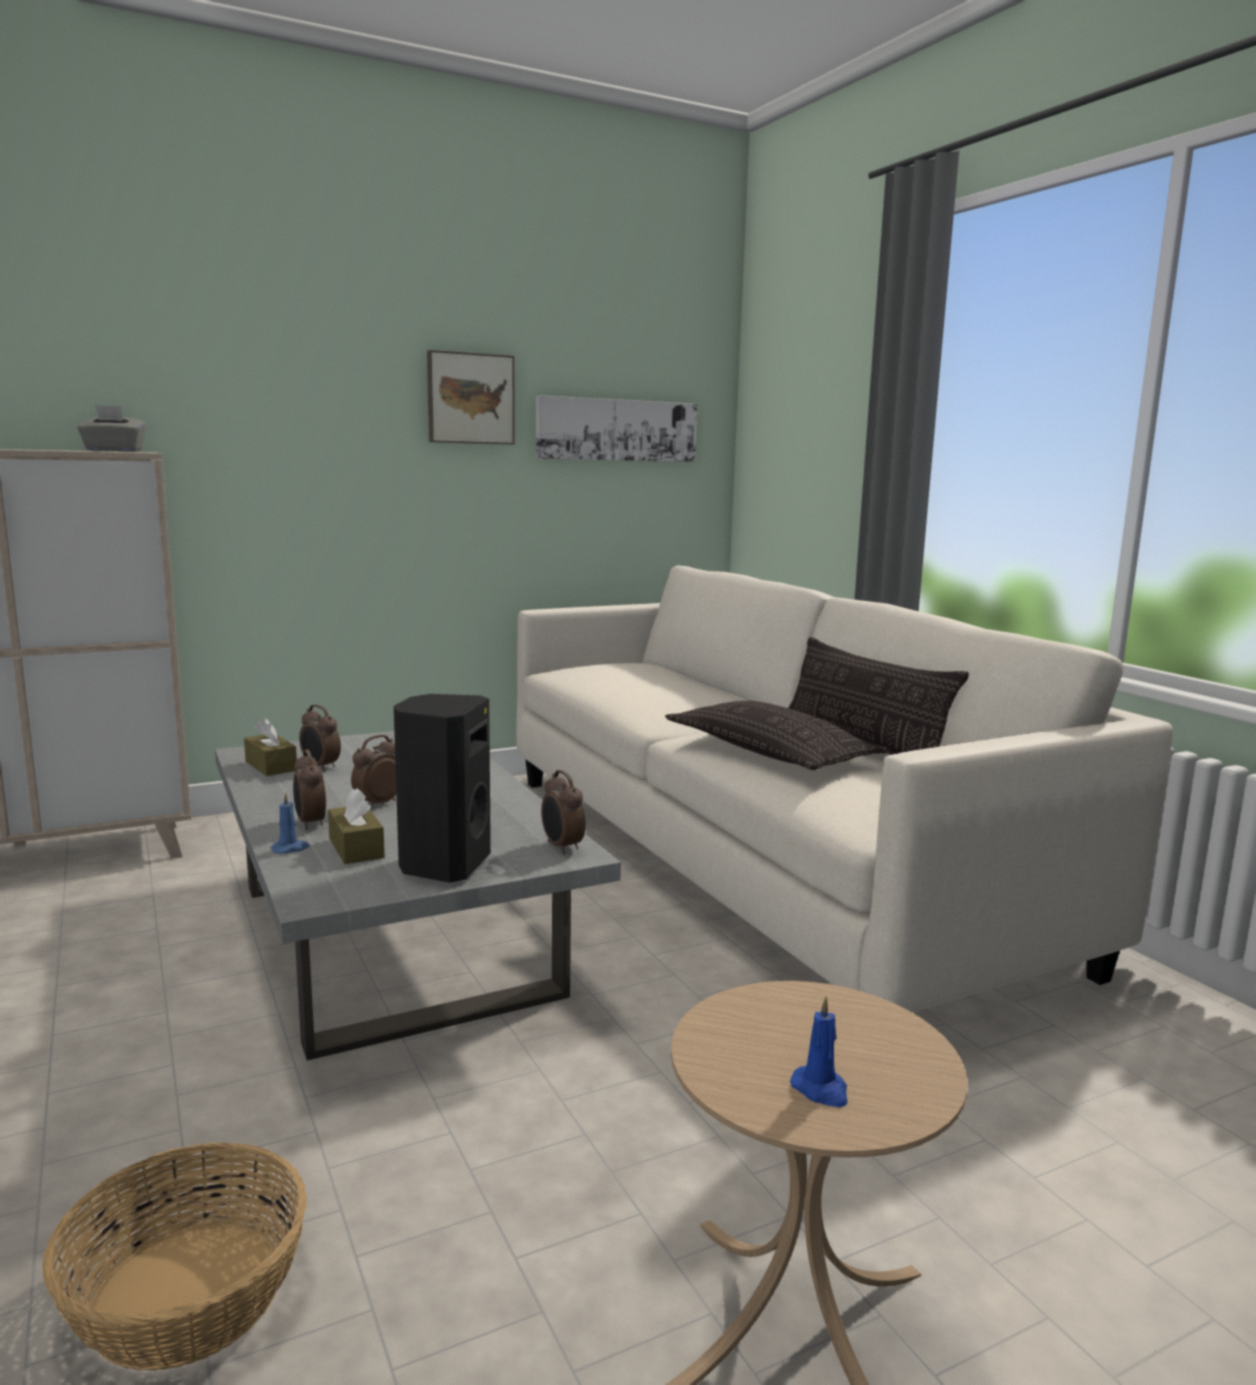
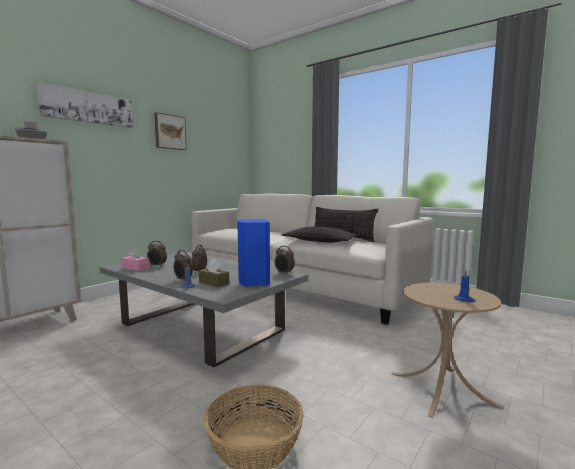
camera: 25 degrees left, 5 degrees down
brown tissue box [244,718,297,776] -> pink tissue box [121,248,149,271]
black speaker [394,694,491,883] -> blue speaker [237,219,270,286]
picture [536,395,697,462] -> picture moved to [37,82,133,128]

